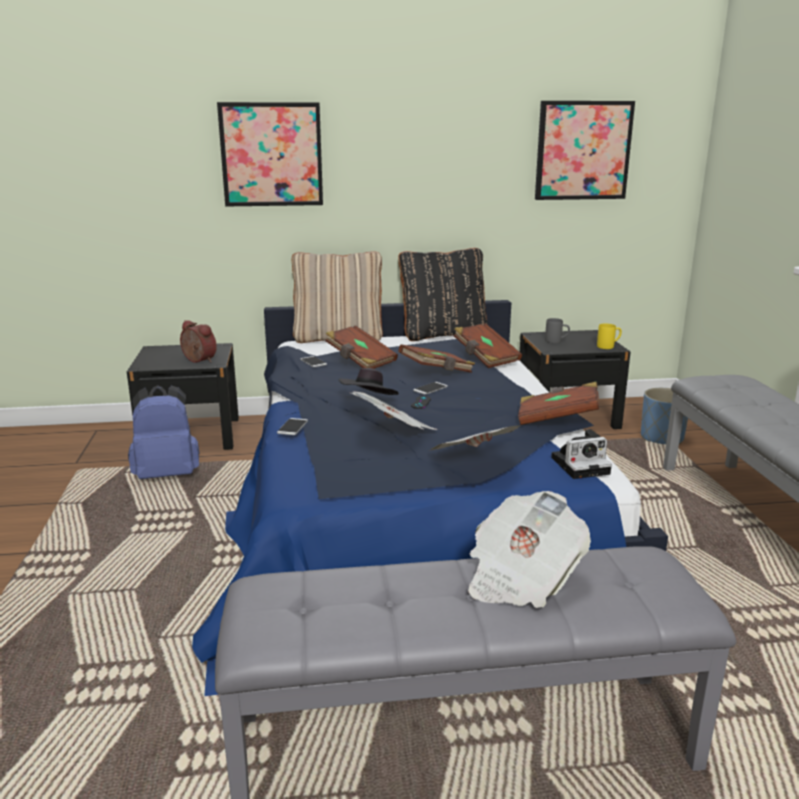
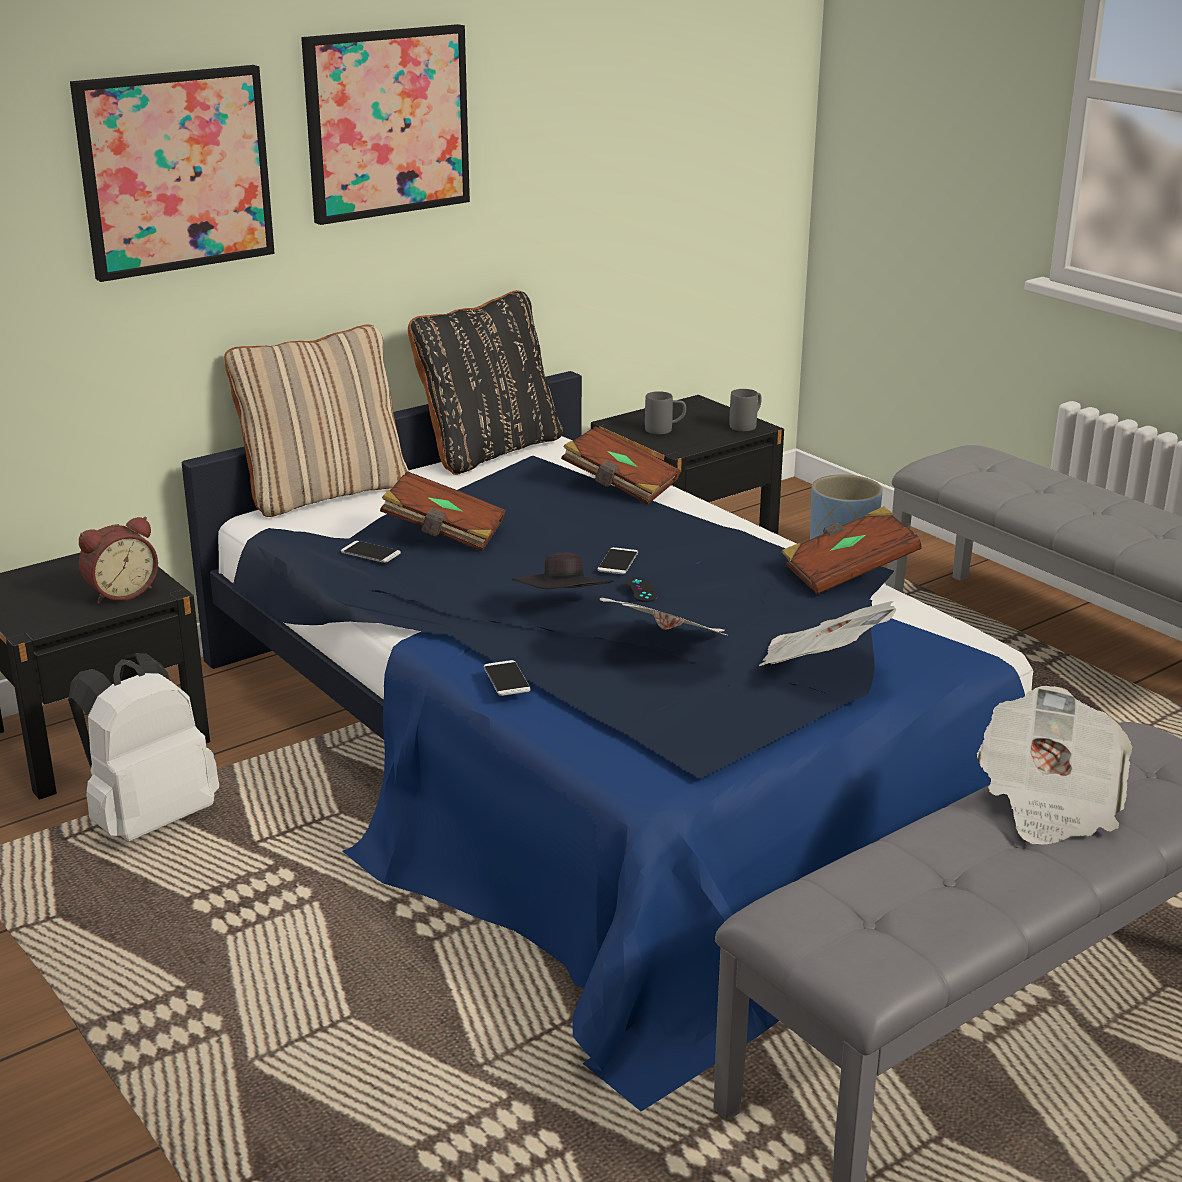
camera: 30 degrees left, 5 degrees up
blue backpack [128,385,200,479] -> white backpack [68,653,219,842]
alarm clock [180,320,217,363] -> alarm clock turned 135 degrees clockwise [79,517,158,603]
brown book [399,344,475,373] -> none
picture [535,101,635,200] -> picture moved to [301,24,470,225]
camera [551,429,612,479] -> none
yellow mug [597,324,622,349] -> grey mug [729,389,761,431]

